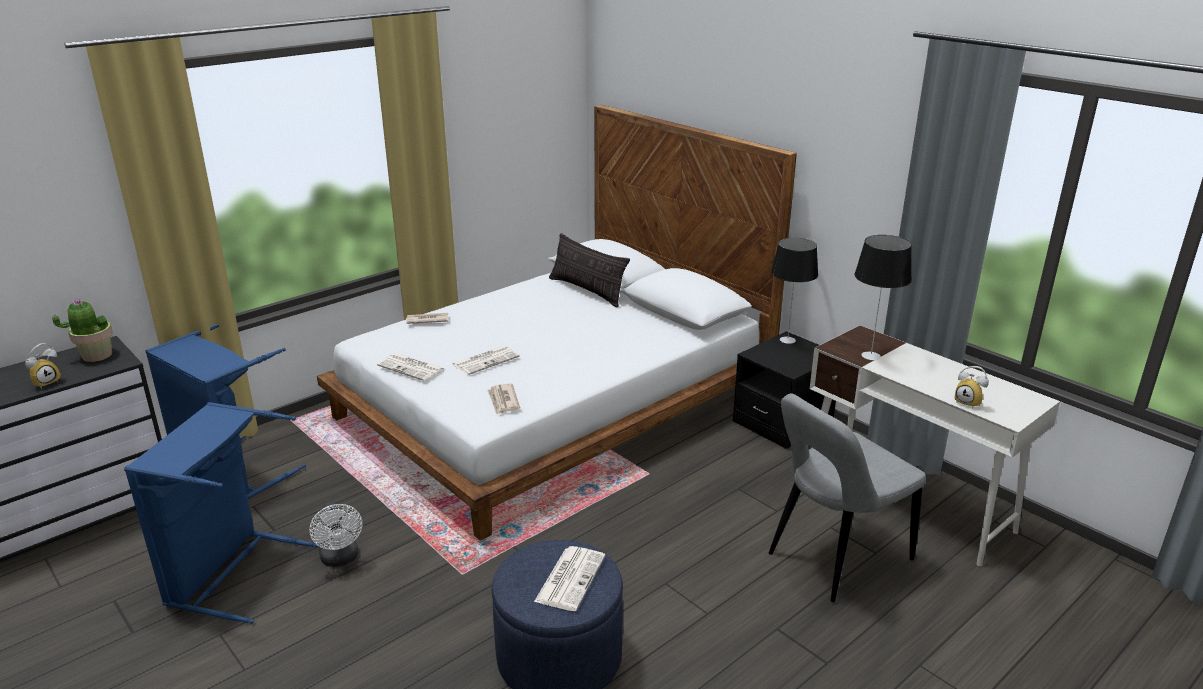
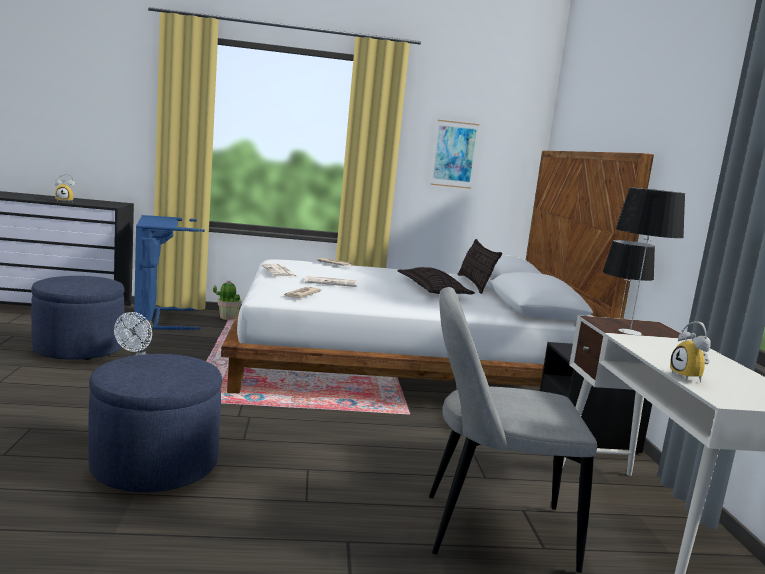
camera: 35 degrees right, 15 degrees down
potted plant [52,298,113,362] -> potted plant moved to [213,280,241,320]
blue laundry basket [124,402,318,624] -> blue ottoman [31,276,124,360]
newspaper [534,546,605,611] -> none
none -> pillow [398,267,475,295]
none -> picture [430,120,479,189]

